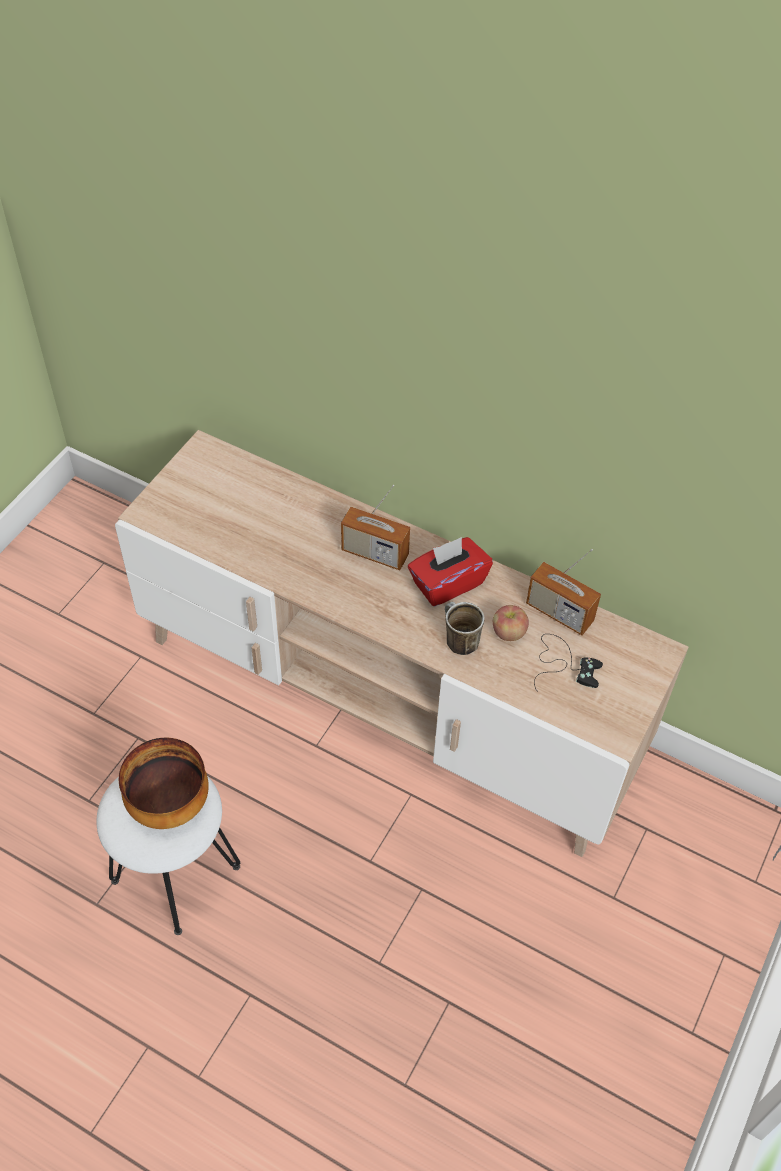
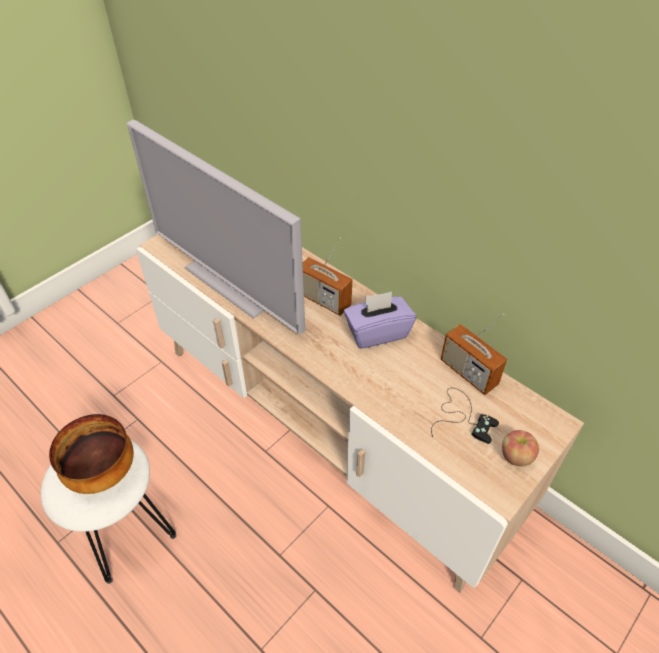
camera: 15 degrees right, 5 degrees down
red tissue box [408,537,493,607] -> purple tissue box [344,292,416,349]
mug [445,602,484,655] -> none
apple [493,605,529,641] -> apple moved to [502,430,539,466]
none -> television [127,120,305,335]

